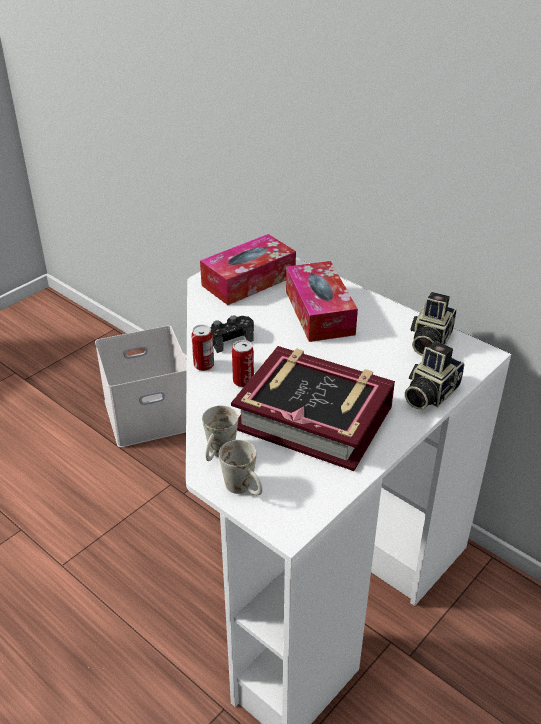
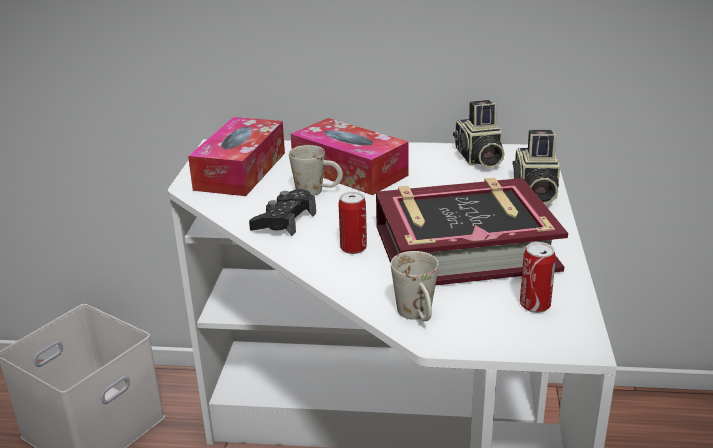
camera: 35 degrees left, 10 degrees down
can [191,325,214,371] -> can moved to [520,242,556,313]
white mug [219,440,262,495] -> white mug moved to [289,145,343,196]

